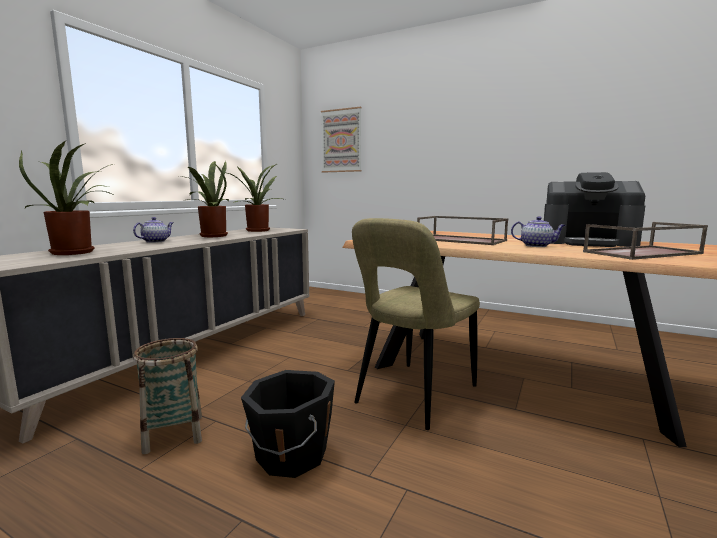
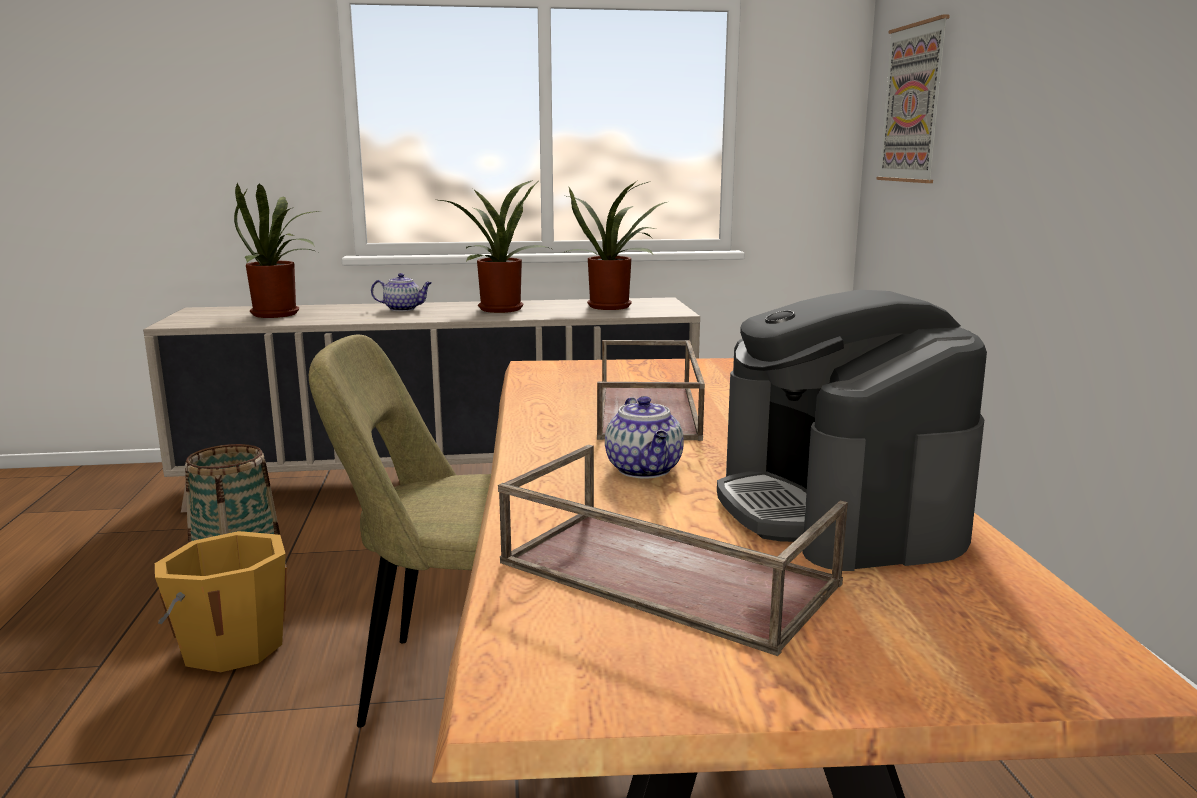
camera: 55 degrees right, 5 degrees up
black bucket [241,370,335,478] -> orange bucket [155,531,287,672]

